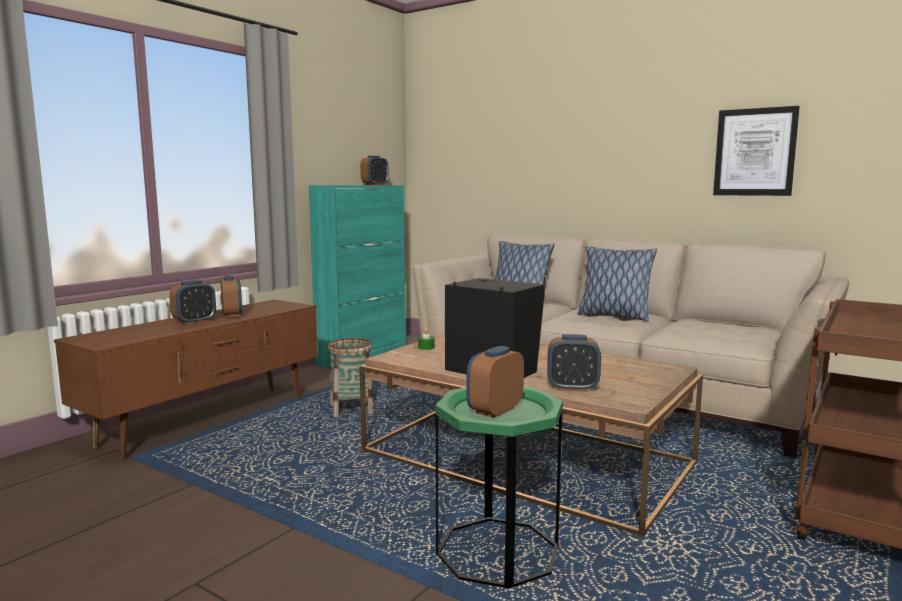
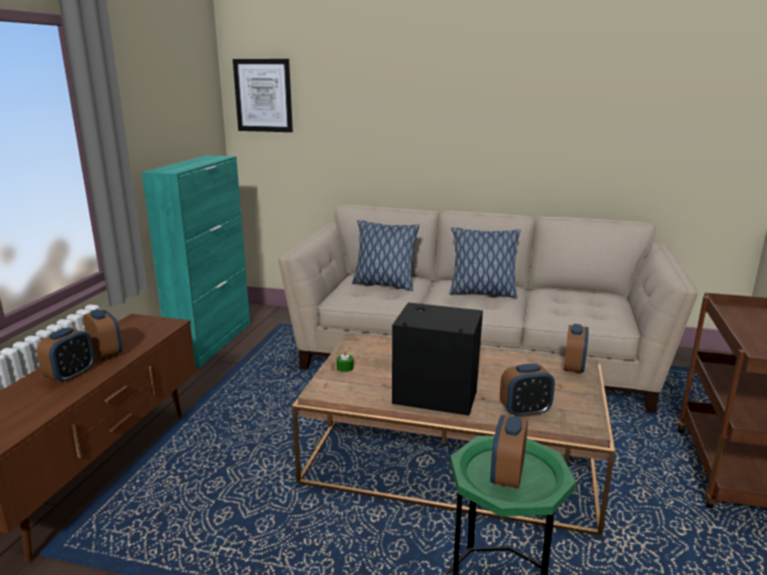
camera: 20 degrees left, 10 degrees up
basket [328,338,374,417] -> none
alarm clock [360,156,389,185] -> alarm clock moved to [564,324,589,374]
picture [713,106,800,196] -> picture moved to [233,59,293,132]

